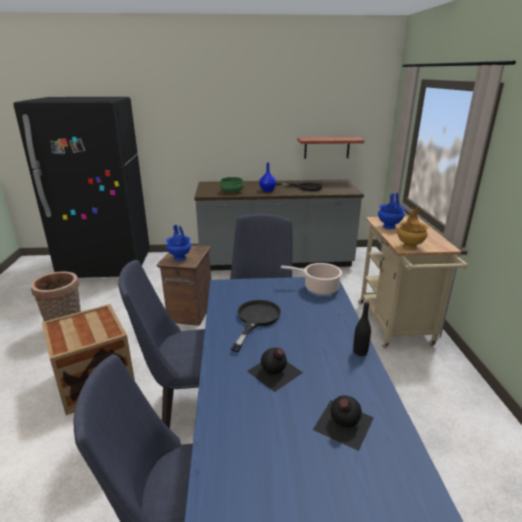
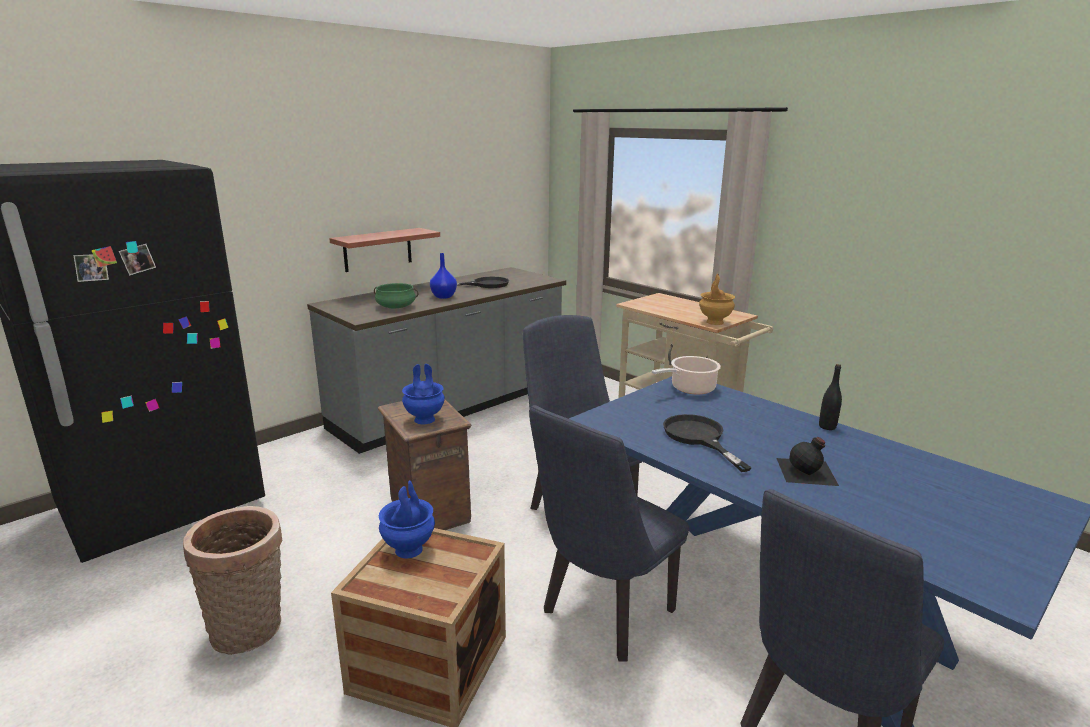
camera: 40 degrees left, 5 degrees down
shelf [297,137,364,159] -> shelf moved to [329,228,440,272]
black bottle [313,395,374,451] -> none
blue vase [378,192,405,229] -> blue vase moved to [379,480,435,558]

